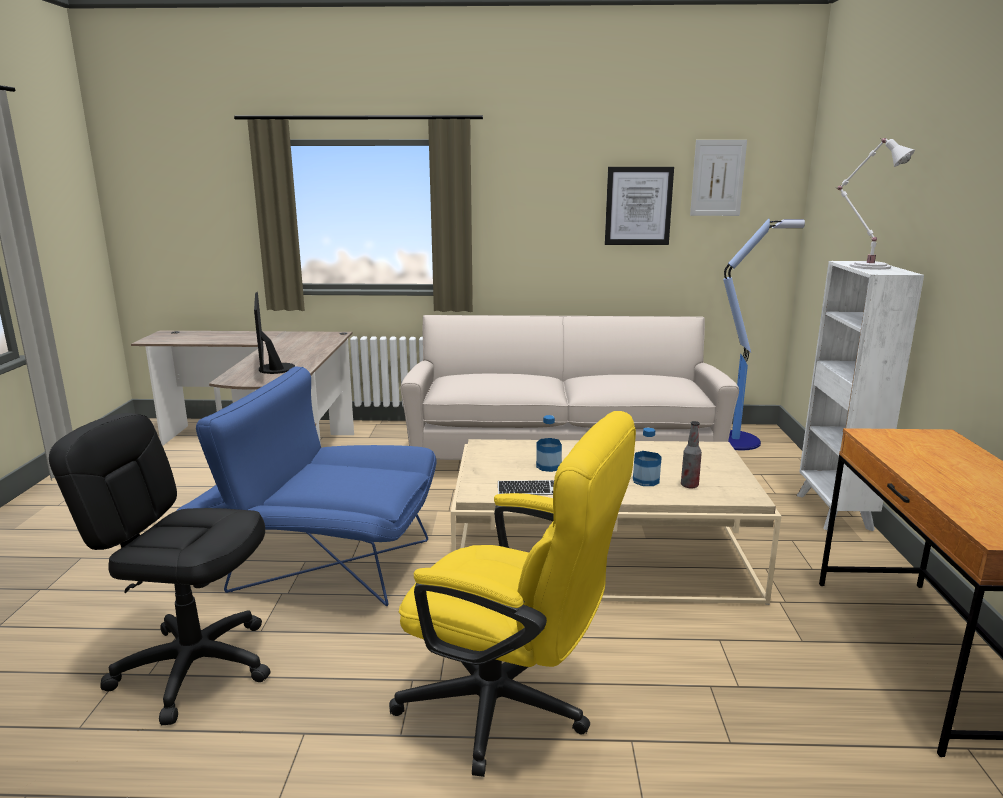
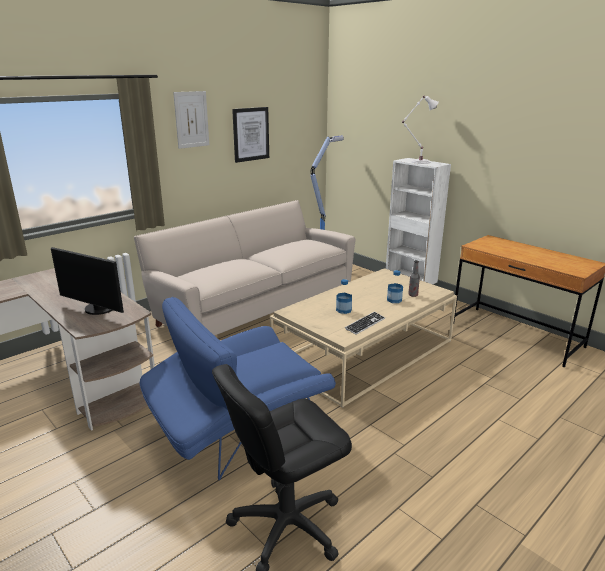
camera: 45 degrees left, 5 degrees up
yellow office chair [389,411,636,777] -> none
picture [690,140,747,216] -> picture moved to [173,91,209,149]

